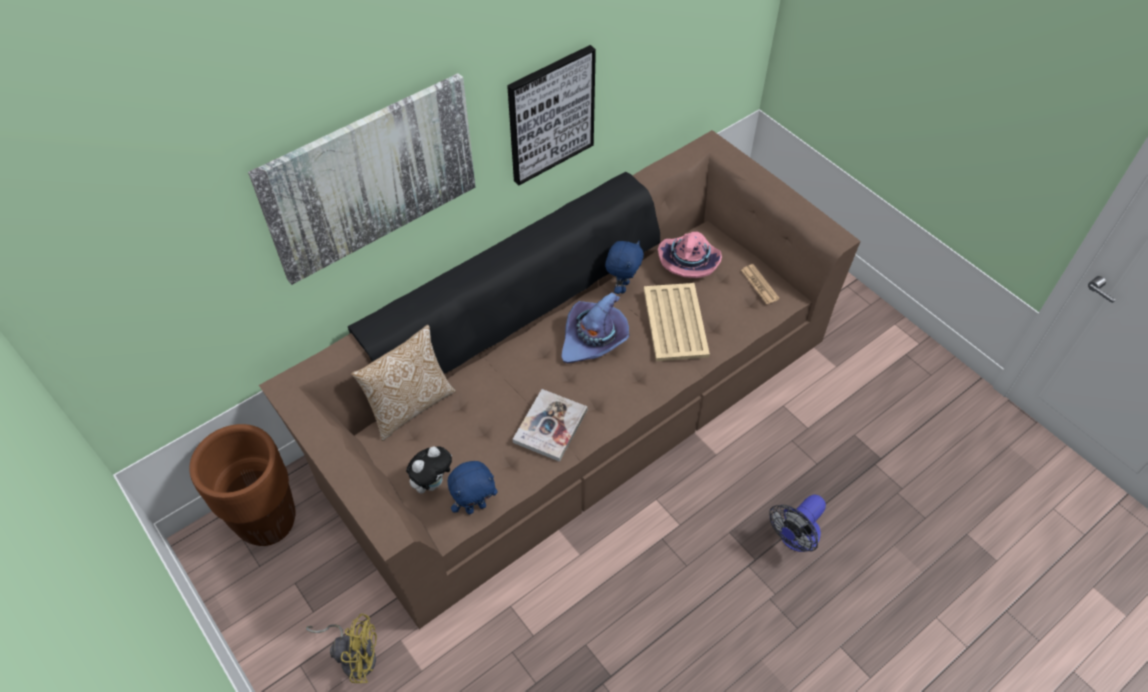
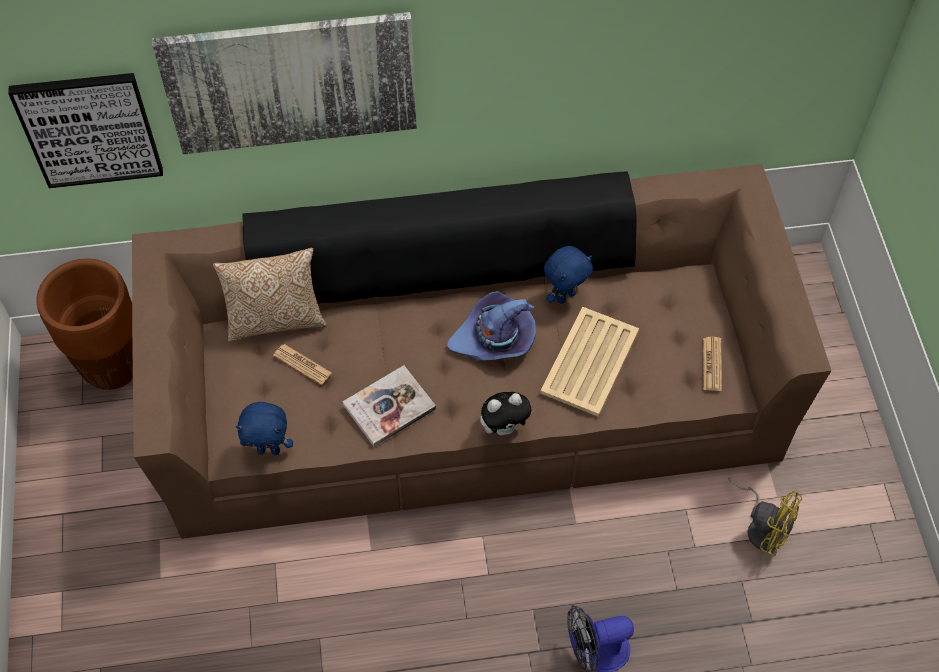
camera: 30 degrees right, 5 degrees up
yellow fan [306,614,377,683] -> yellow fan moved to [728,478,802,557]
plush toy [406,446,452,493] -> plush toy moved to [480,392,535,435]
picture [507,45,596,185] -> picture moved to [8,73,163,188]
pink hat [658,232,722,278] -> none
none -> newspaper [273,344,332,385]

